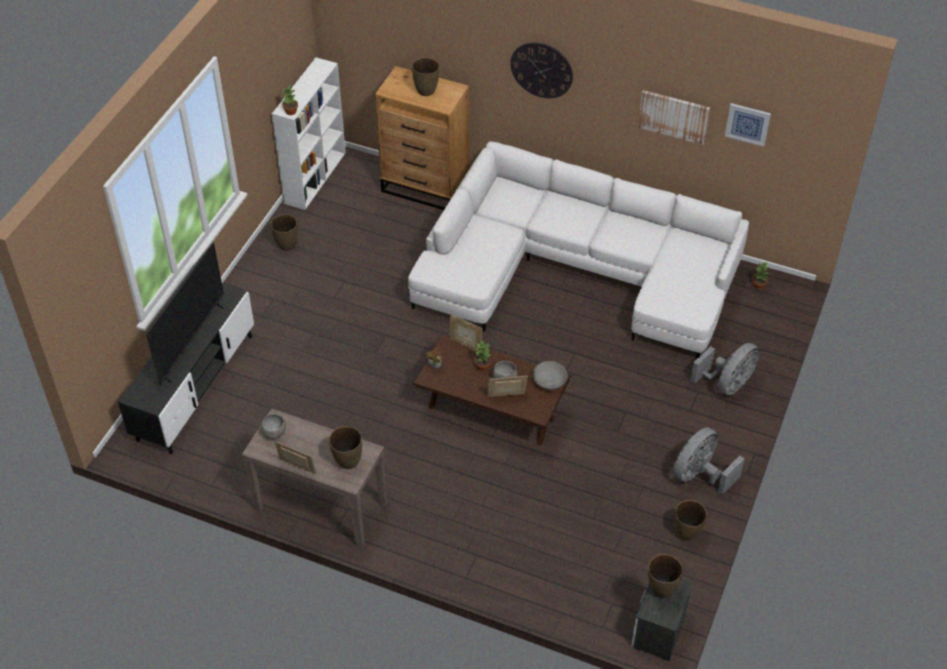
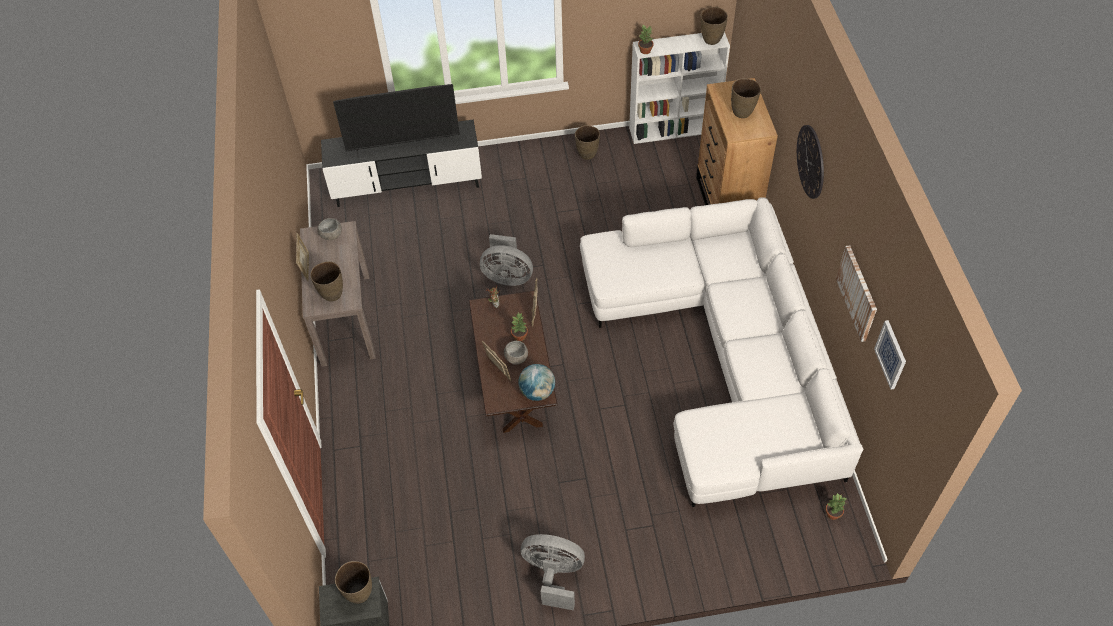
camera: 60 degrees right, 5 degrees up
grey bowl [533,361,567,390] -> globe [518,364,555,401]
brown vase [674,500,707,540] -> brown vase moved to [701,7,728,45]
grey fan [690,343,760,395] -> grey fan moved to [480,234,533,286]

